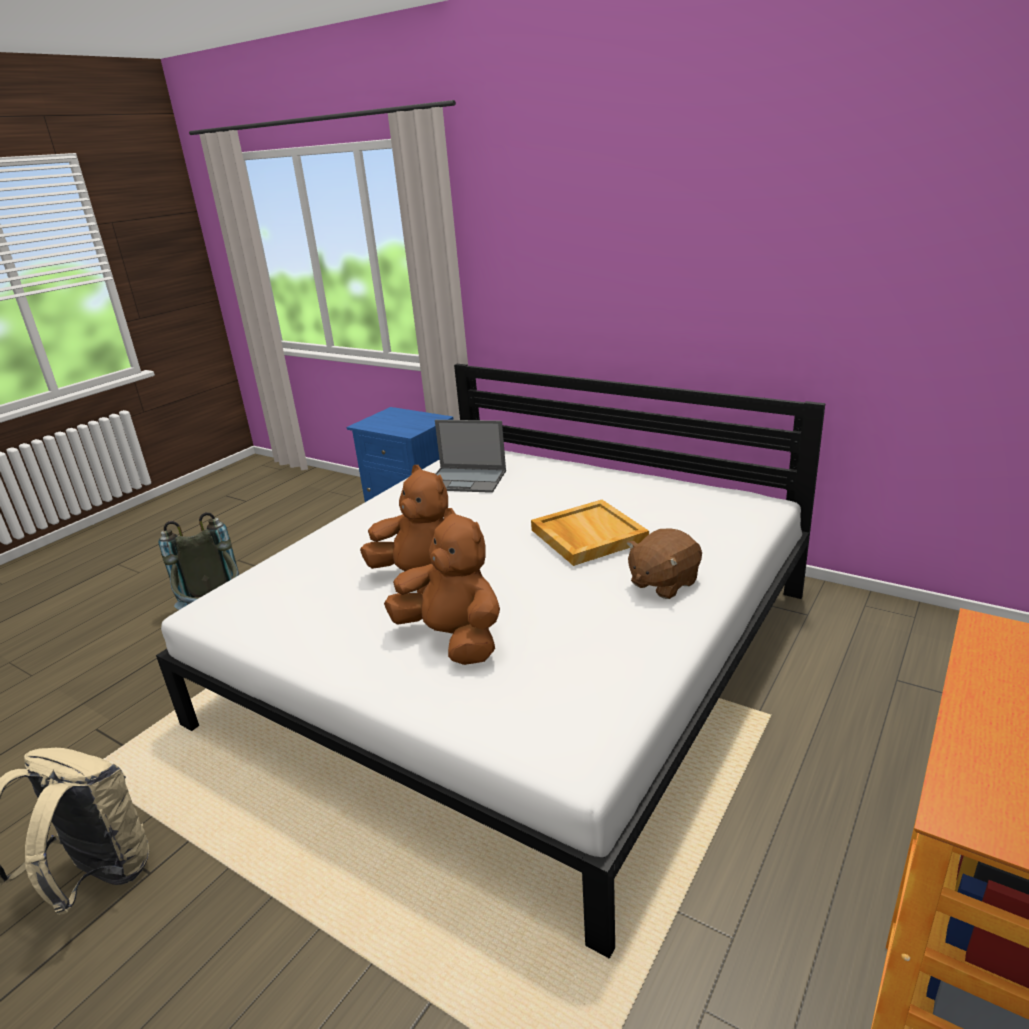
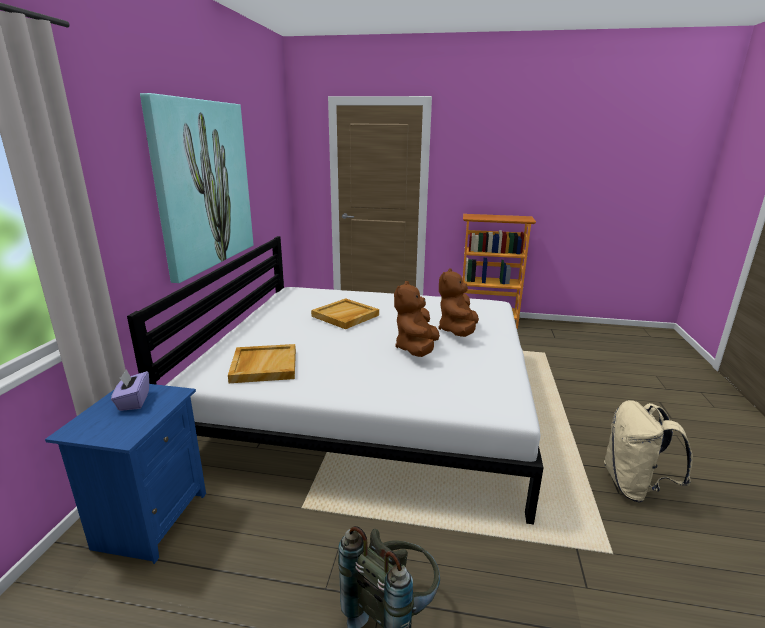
camera: 115 degrees left, 5 degrees down
laptop [435,420,506,493] -> beige tray [228,344,296,383]
brown plush toy [627,528,702,599] -> none
none -> purple tissue box [111,369,149,411]
none -> picture [140,93,254,283]

